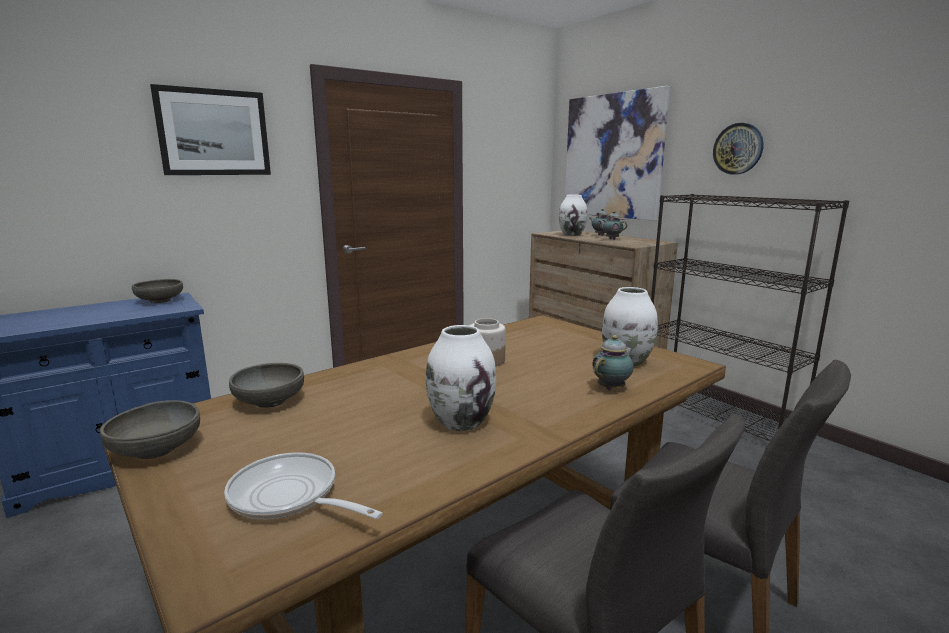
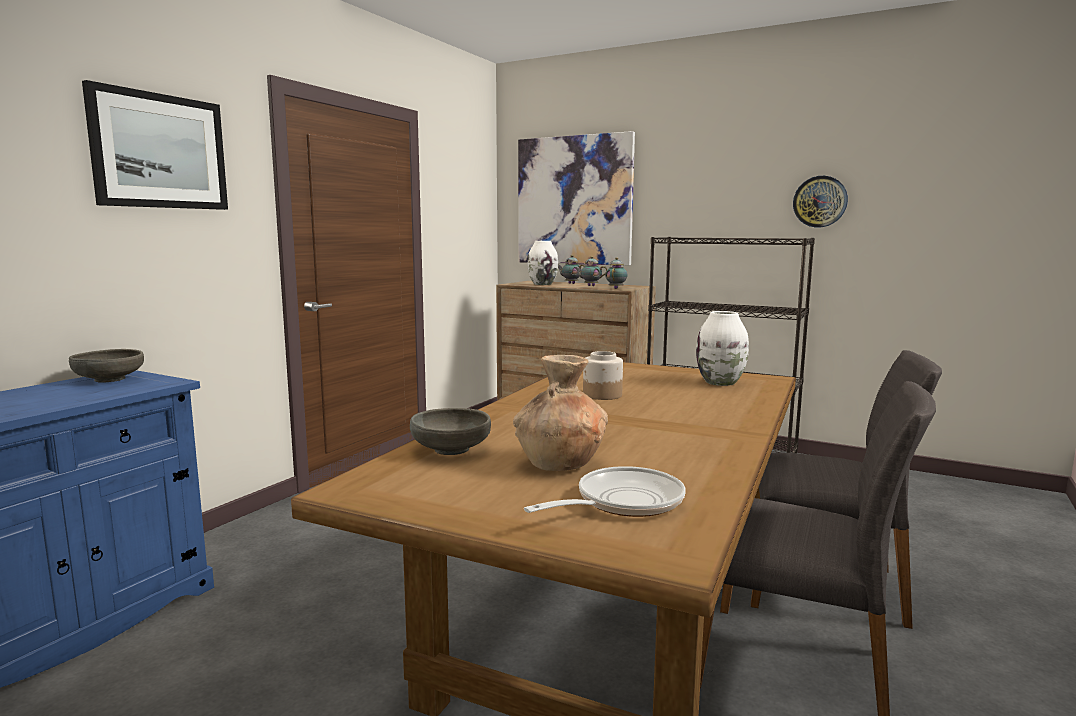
camera: 25 degrees left, 5 degrees down
grey bowl [100,400,200,459] -> none
frying pan [224,452,383,519] -> frying pan turned 135 degrees clockwise [524,466,685,517]
white vase [426,325,496,431] -> none
teapot [592,335,634,390] -> teapot moved to [605,258,627,289]
wall clock [713,123,764,175] -> wall clock moved to [793,176,848,227]
none -> brown vase [513,355,608,471]

